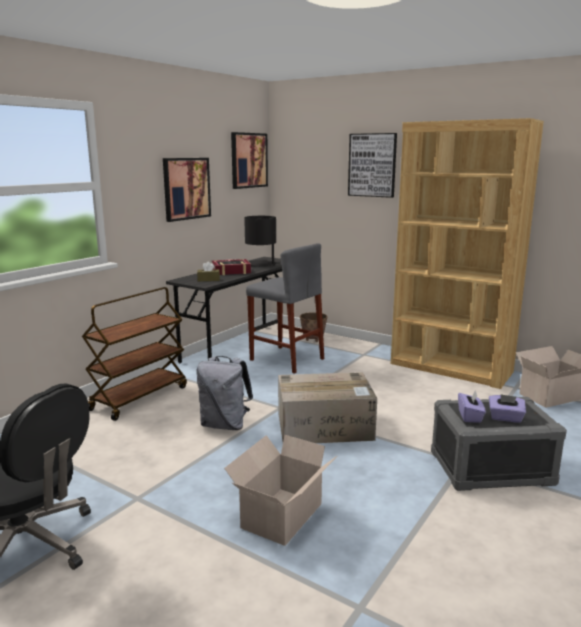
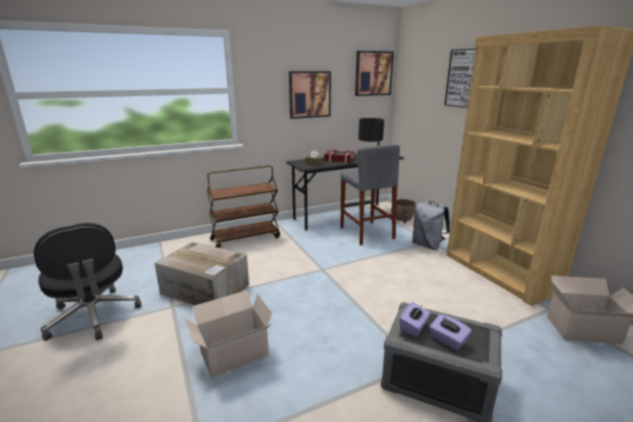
camera: 30 degrees right, 5 degrees up
grey backpack [196,356,253,430] -> grey backpack moved to [412,201,450,250]
cardboard box [278,372,377,443] -> cardboard box moved to [155,242,249,305]

